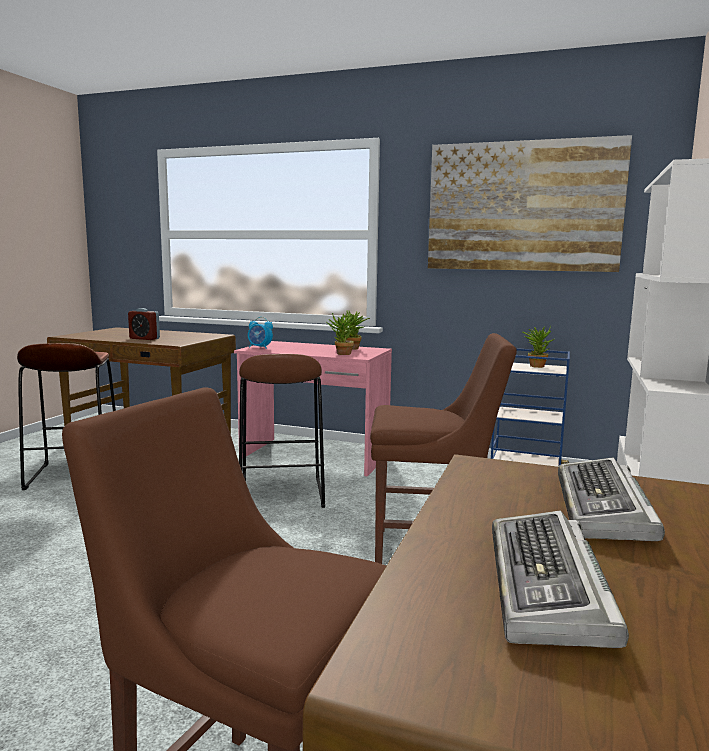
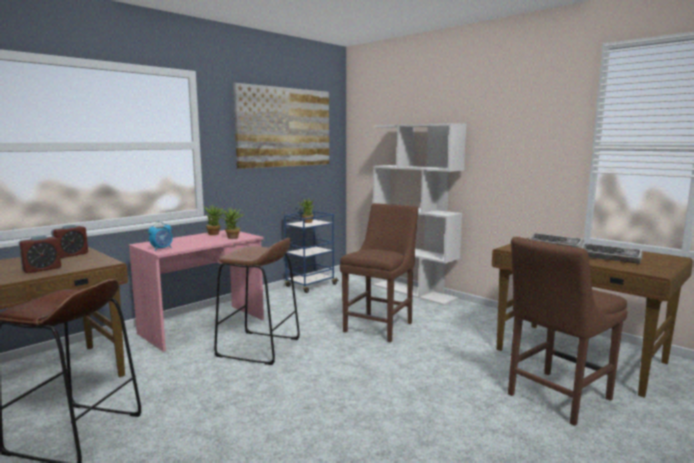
camera: 65 degrees left, 0 degrees up
none -> alarm clock [51,225,88,258]

